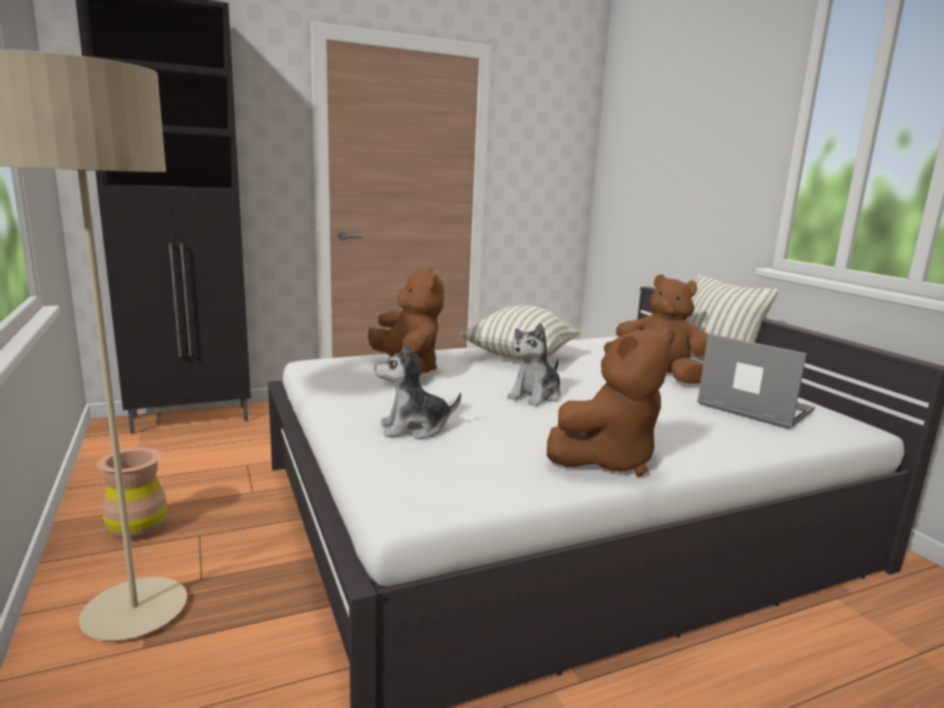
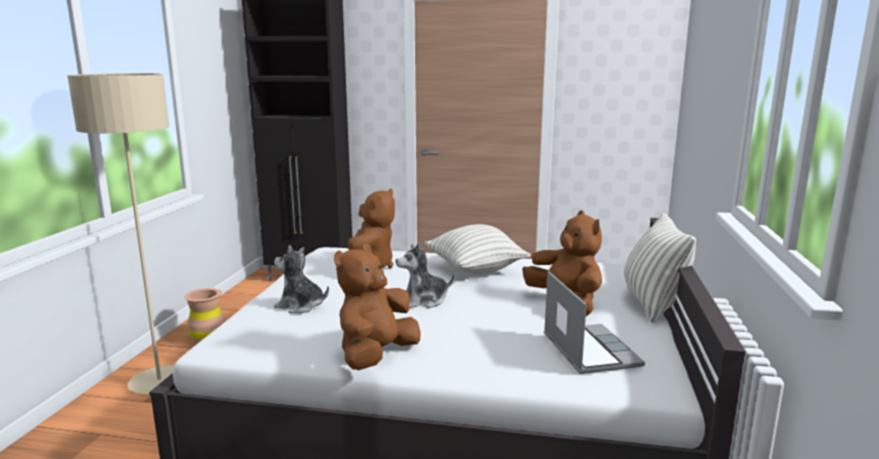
camera: 35 degrees right, 0 degrees up
brown plush toy [547,330,675,477] -> brown plush toy turned 120 degrees clockwise [334,244,420,370]

